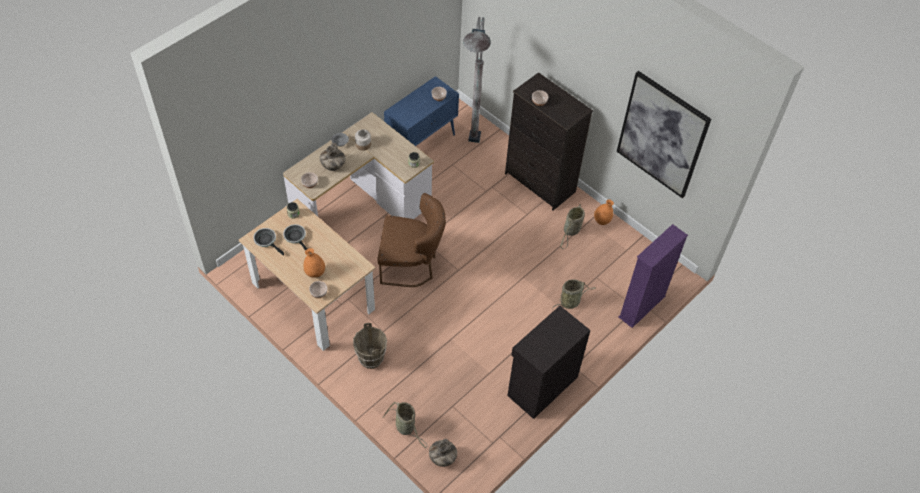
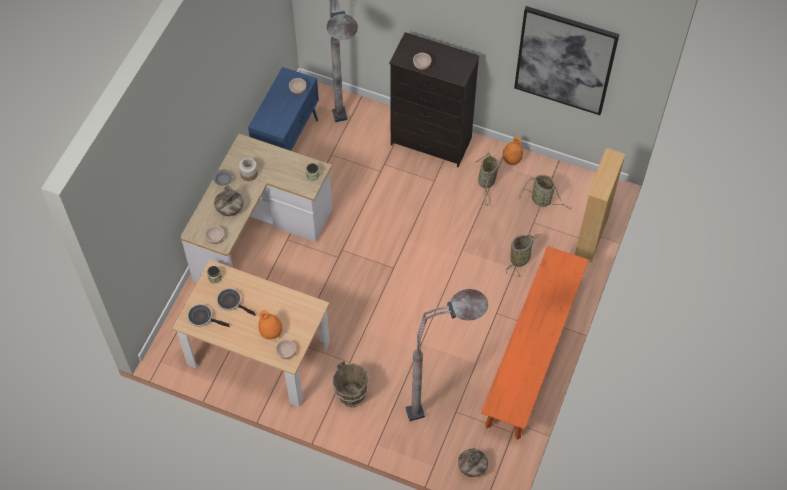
camera: 20 degrees left, 5 degrees up
brown chair [377,193,446,287] -> none
basket [382,402,427,449] -> basket moved to [519,175,572,210]
black cabinet [507,306,590,419] -> orange bench [481,246,589,440]
purple bookcase [618,224,688,328] -> beige bookcase [574,148,625,262]
none -> grey floor lamp [406,289,488,421]

